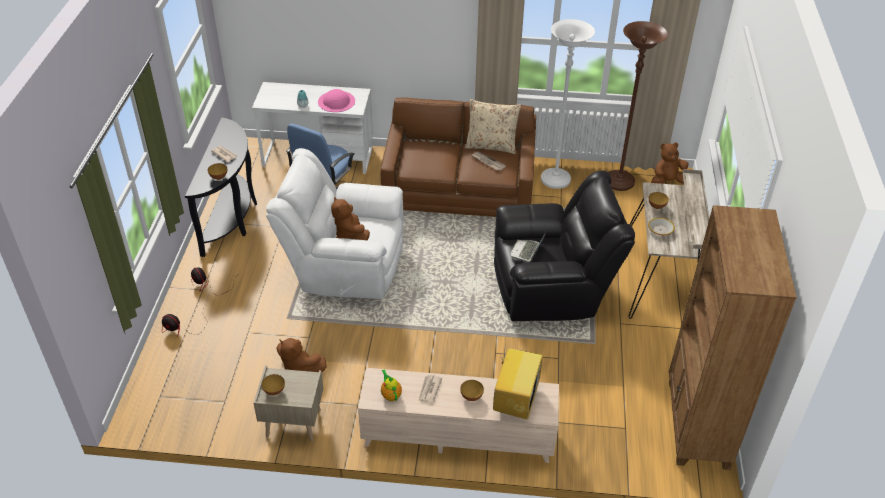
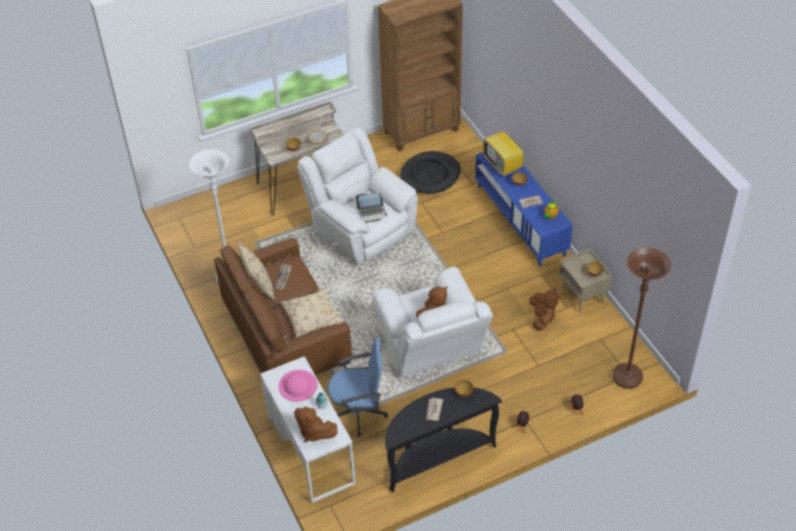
camera: 120 degrees left, 5 degrees up
beige tv stand [358,368,559,463] -> blue tv stand [475,152,573,267]
television [493,340,543,419] -> television turned 105 degrees counterclockwise [483,129,523,177]
black armchair [494,171,635,321] -> white armchair [297,127,418,265]
brown floor lamp [608,21,668,191] -> brown floor lamp moved to [612,247,671,389]
brown plush toy [651,142,689,184] -> brown plush toy moved to [294,407,338,442]
none -> beige pillow [280,288,342,338]
none -> black dog bed [400,151,461,194]

